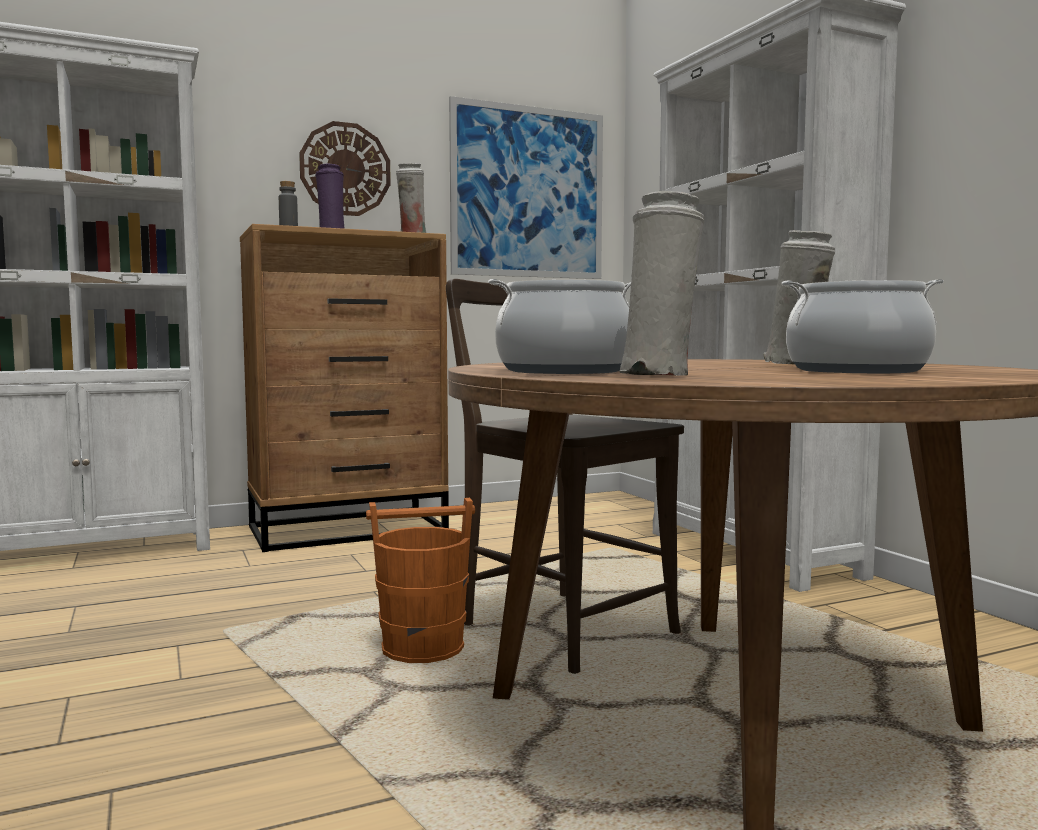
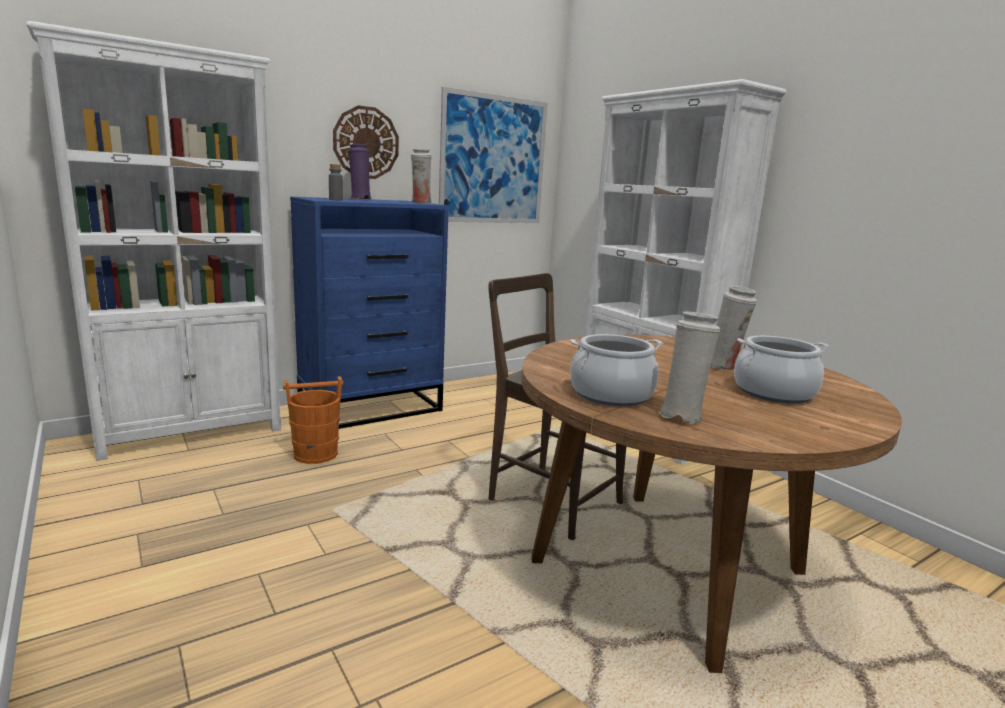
camera: 10 degrees left, 10 degrees up
brown dresser [240,224,449,552] -> blue dresser [290,197,449,429]
orange bucket [366,498,475,663] -> orange bucket moved to [283,376,343,464]

